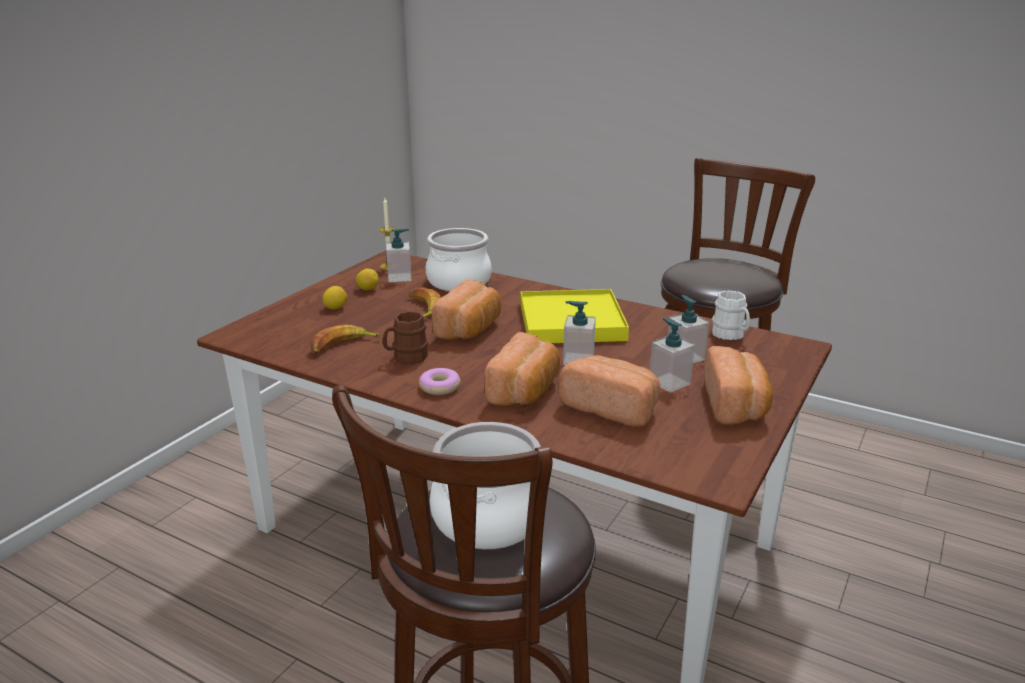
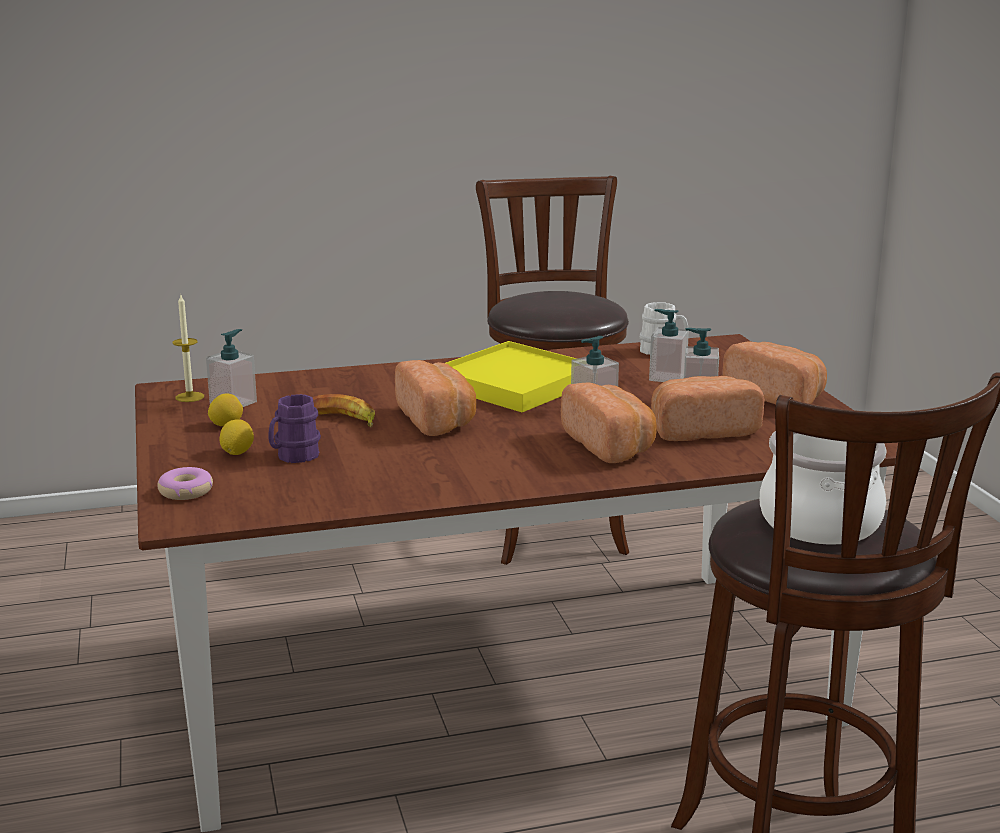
camera: 45 degrees left, 5 degrees down
banana [309,325,382,354] -> none
brown mug [383,311,428,364] -> none
donut [419,368,461,395] -> donut moved to [157,467,213,500]
cooking pot [425,228,492,291] -> none
none -> purple mug [268,394,321,463]

